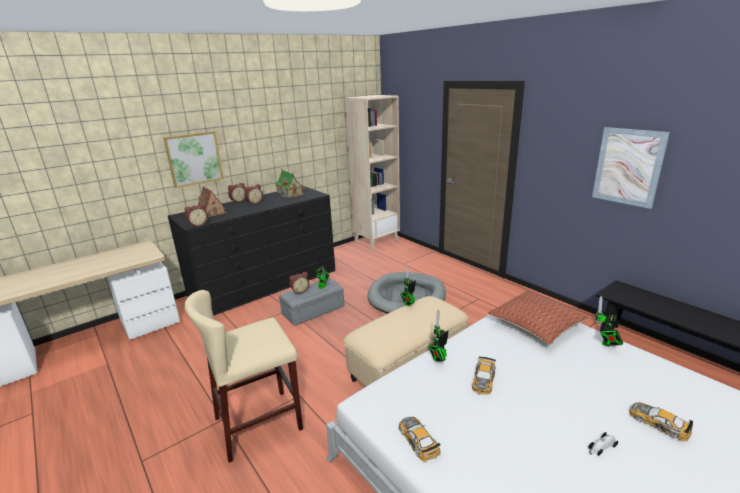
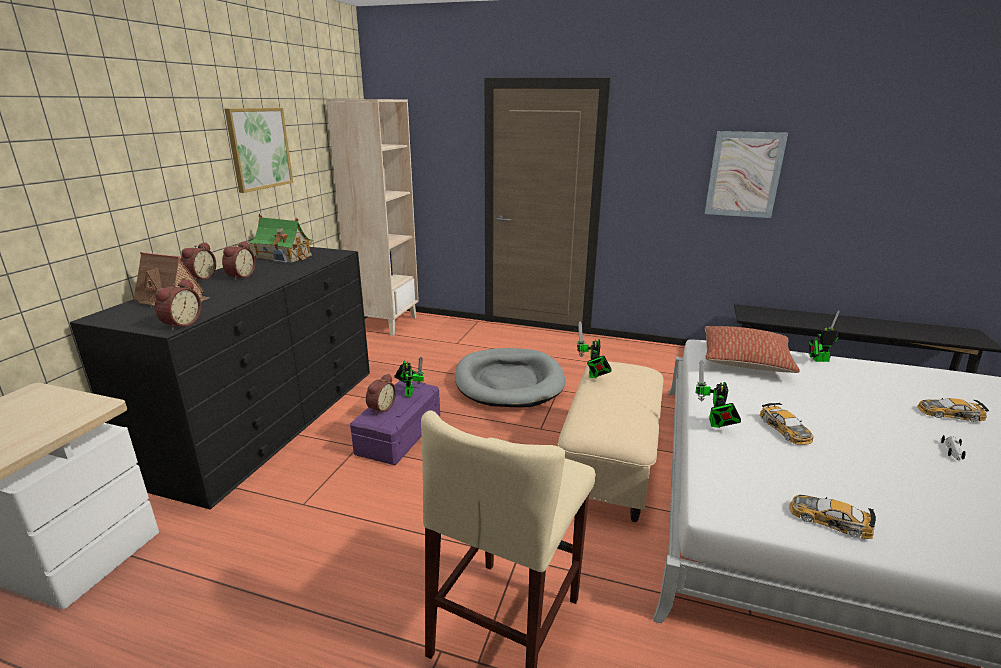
camera: 35 degrees left, 0 degrees up
picture [163,131,224,188] -> picture moved to [225,108,293,193]
grey storage box [279,278,344,326] -> purple storage box [350,381,440,465]
toy robot [595,296,623,346] -> toy robot turned 90 degrees clockwise [809,311,840,362]

